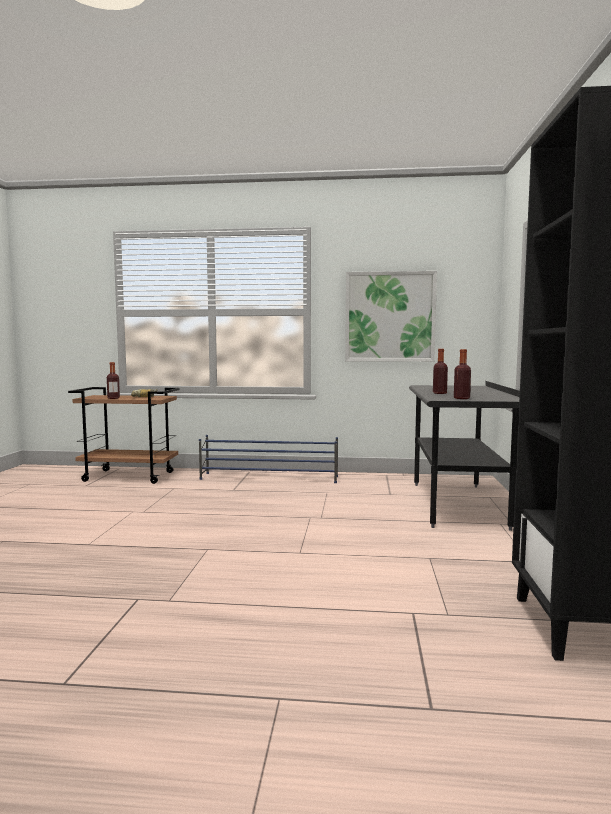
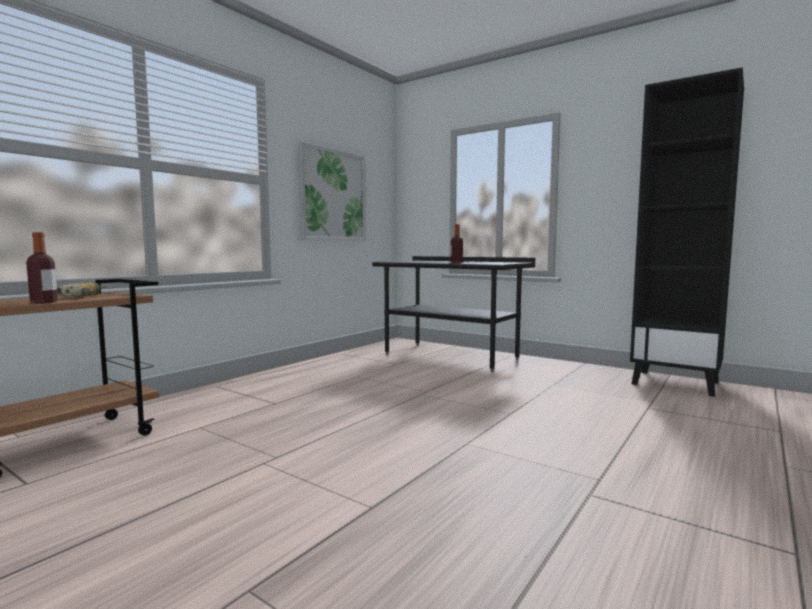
camera: 60 degrees left, 0 degrees up
blue shoe rack [199,435,338,483] -> none
bottle [454,349,471,399] -> none

